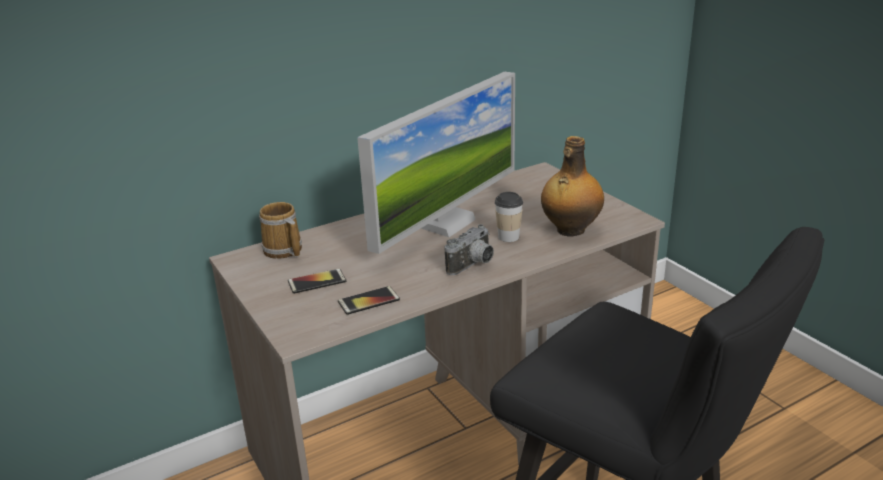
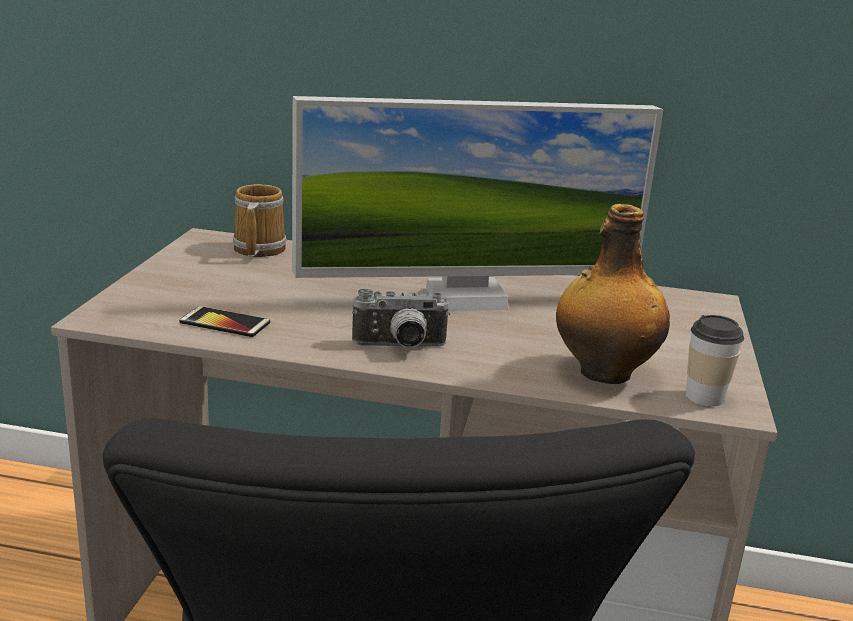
camera: 40 degrees right, 5 degrees down
phone [288,268,346,294] -> none
cup [495,192,523,242] -> cup moved to [686,315,744,406]

